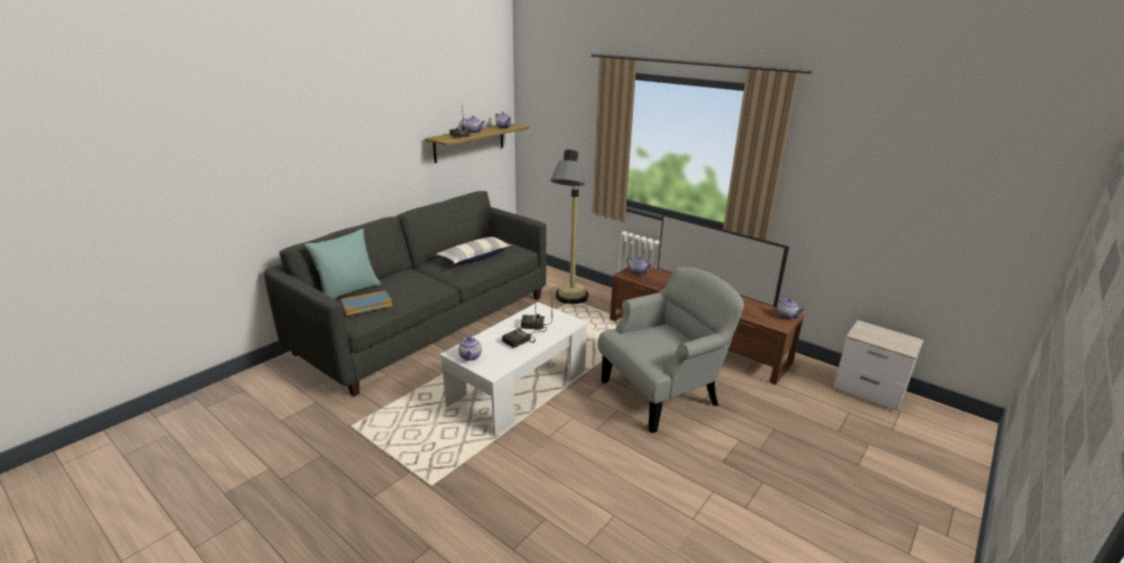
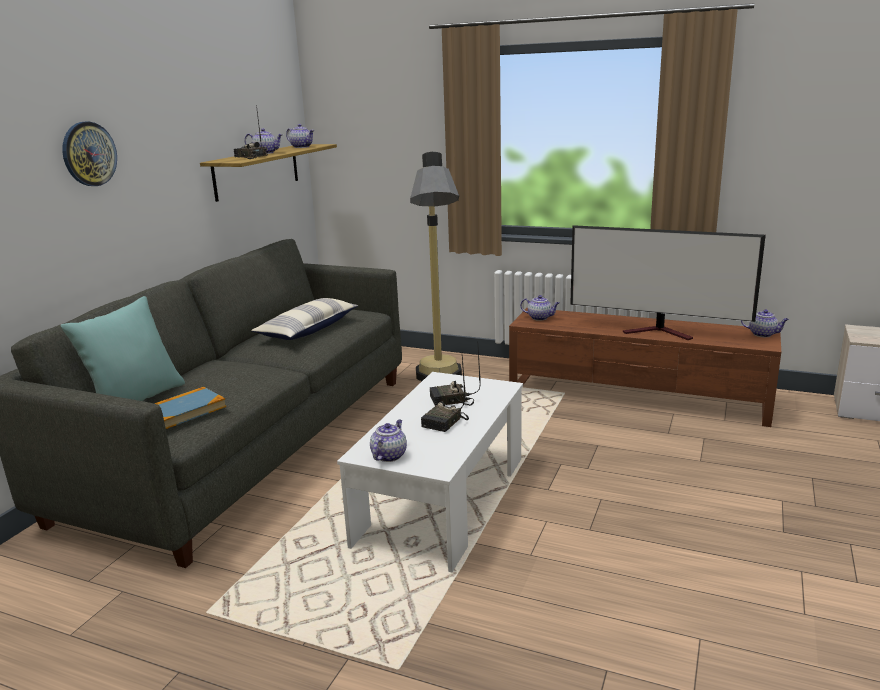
camera: 15 degrees left, 5 degrees down
teapot [458,334,482,361] -> teapot turned 135 degrees counterclockwise [370,420,407,462]
grey armchair [598,267,744,433] -> none
none -> wall clock [62,122,117,186]

